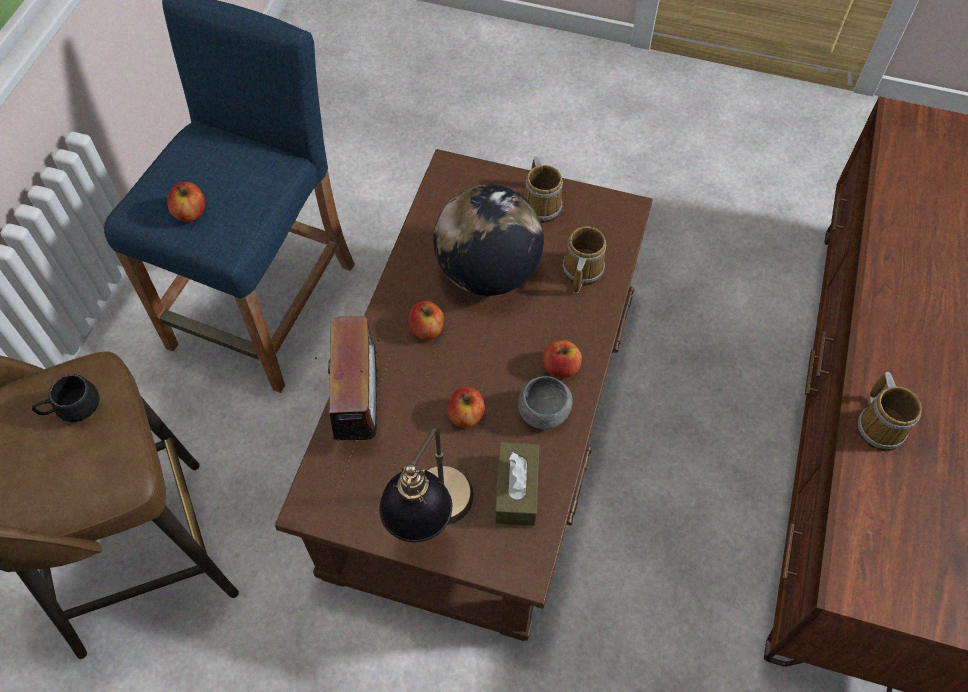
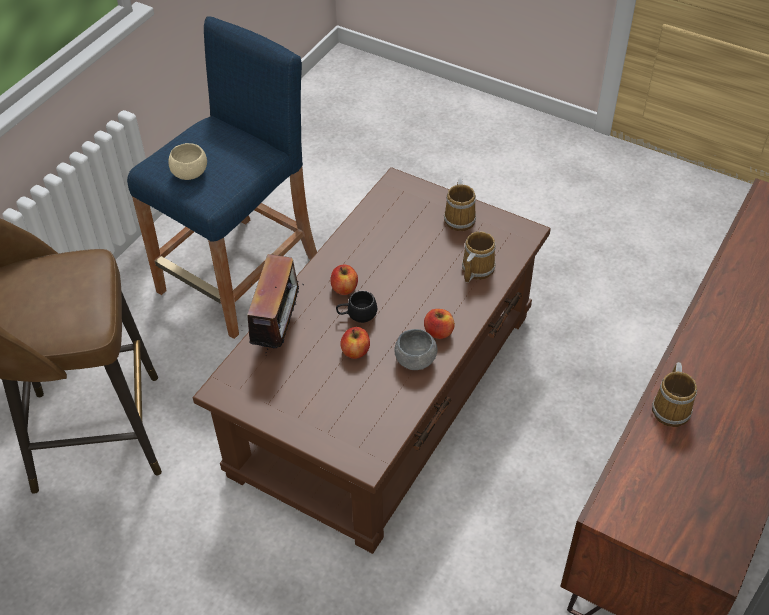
camera: 15 degrees right, 10 degrees down
black mug [32,374,100,422] -> black mug moved to [336,291,378,323]
apple [167,182,205,222] -> beige bowl [168,143,207,180]
table lamp [379,427,474,542] -> none
globe [433,184,544,296] -> none
brown tissue box [495,442,539,526] -> none

